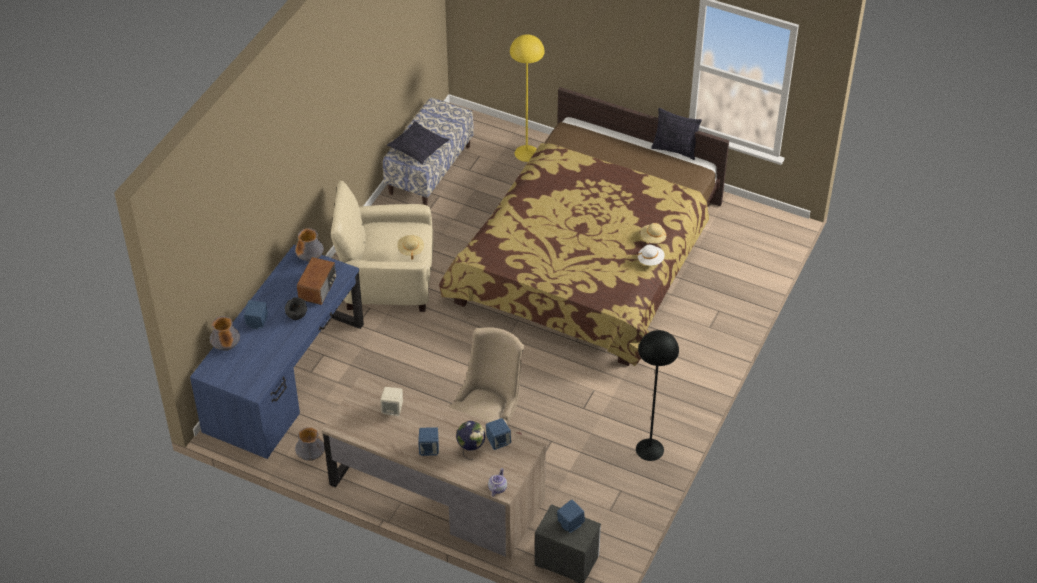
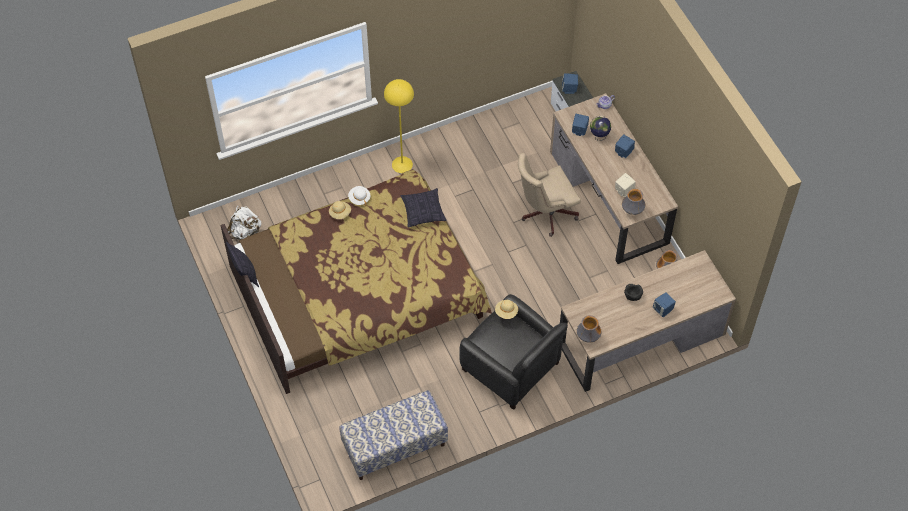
camera: 140 degrees left, 10 degrees up
blue desk [190,245,364,459] -> brown desk [560,250,736,392]
vase [210,316,240,351] -> vase moved to [622,189,645,215]
radio [297,257,336,305] -> none
beige armchair [331,181,433,312] -> black armchair [459,294,568,410]
pillow [387,121,449,164] -> pillow moved to [400,188,447,227]
yellow floor lamp [510,34,544,162] -> yellow floor lamp moved to [384,79,414,173]
black floor lamp [636,330,679,461] -> none
none -> white backpack [227,206,261,240]

